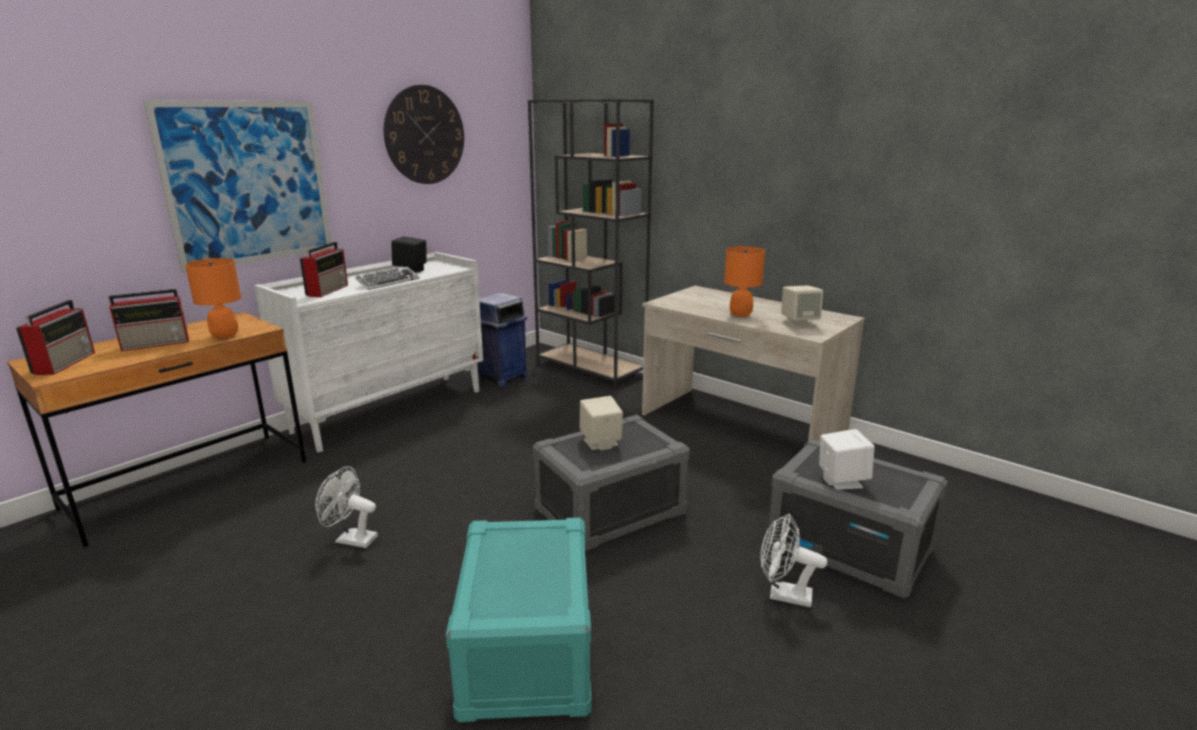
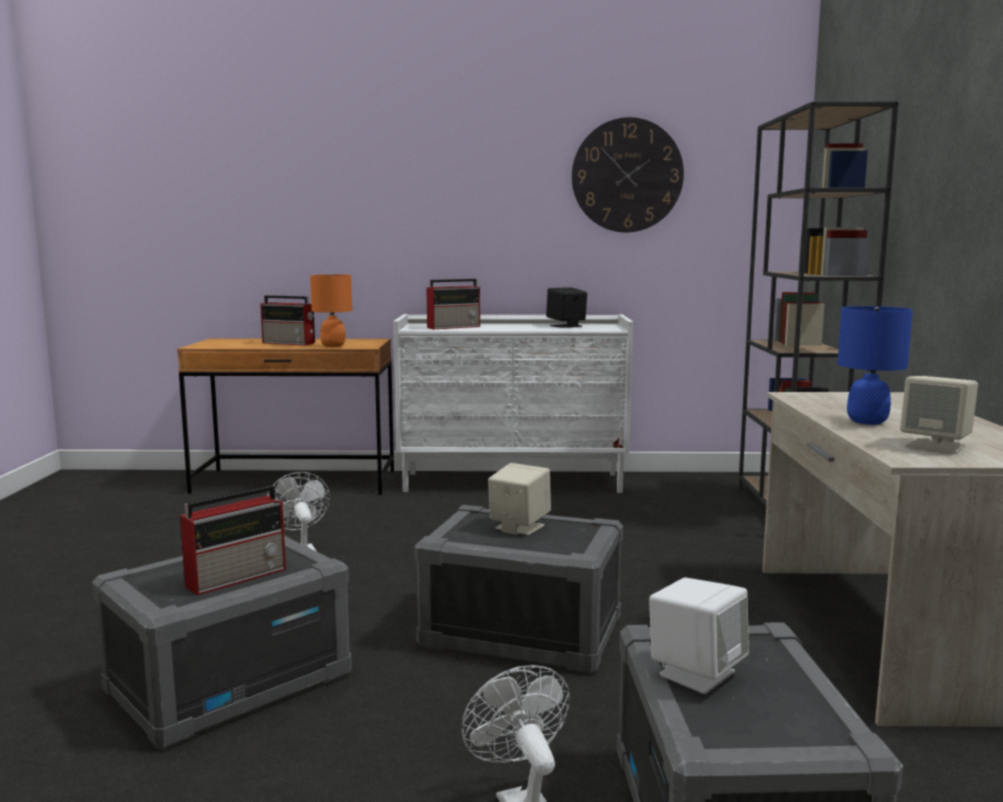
camera: 50 degrees right, 10 degrees down
radio [16,300,95,375] -> radio moved to [180,485,286,596]
picture [143,100,332,273] -> none
keyboard [355,267,420,290] -> none
turquoise storage box [446,518,591,722] -> grey storage box [92,534,352,750]
blue trash can [477,292,528,387] -> none
orange table lamp [724,246,765,317] -> blue table lamp [837,306,913,425]

